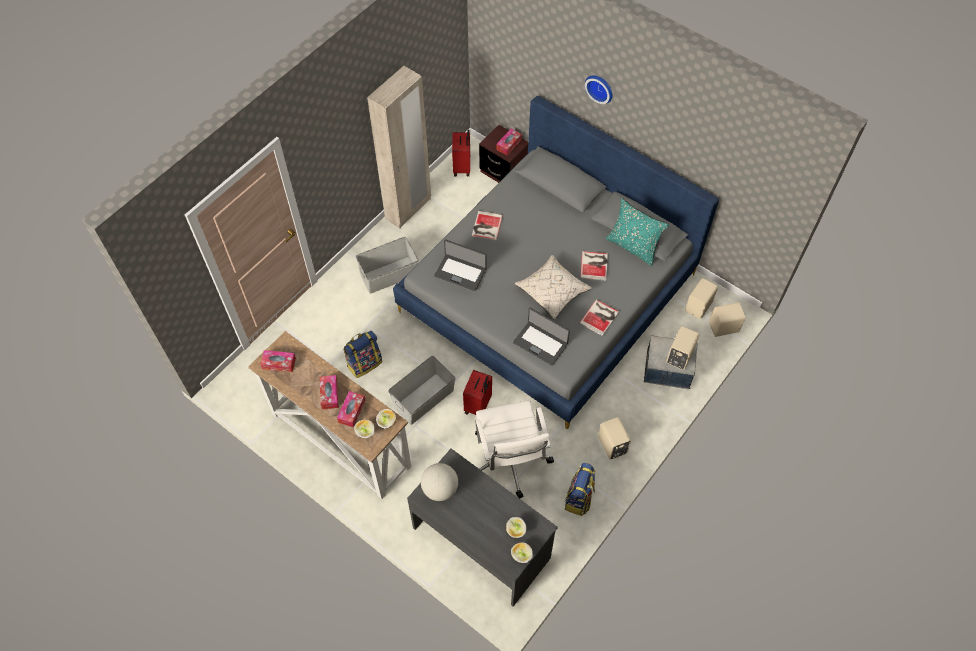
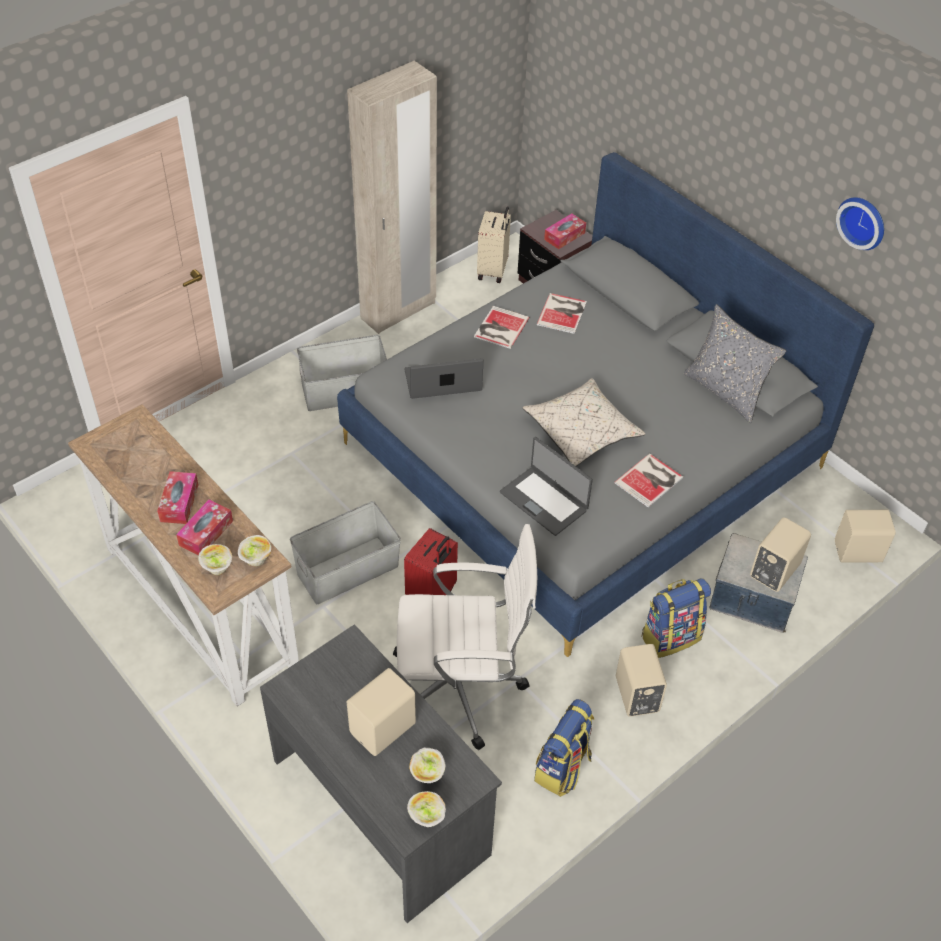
camera: 10 degrees right, 10 degrees down
tissue box [260,350,296,372] -> none
backpack [343,331,382,378] -> backpack moved to [641,578,711,658]
globe [421,463,458,501] -> none
laptop [434,239,486,291] -> laptop turned 135 degrees clockwise [404,358,483,399]
red suitcase [452,130,470,177] -> beige suitcase [477,207,511,283]
white office chair [475,400,554,499] -> white office chair turned 90 degrees counterclockwise [393,524,537,750]
book [580,251,608,281] -> book moved to [537,293,587,334]
wall clock [585,75,613,104] -> wall clock moved to [836,197,884,250]
turquoise pillow [606,198,669,266] -> grey pillow [684,304,786,423]
beige speaker [685,278,718,319] -> beige speaker moved to [347,668,416,756]

